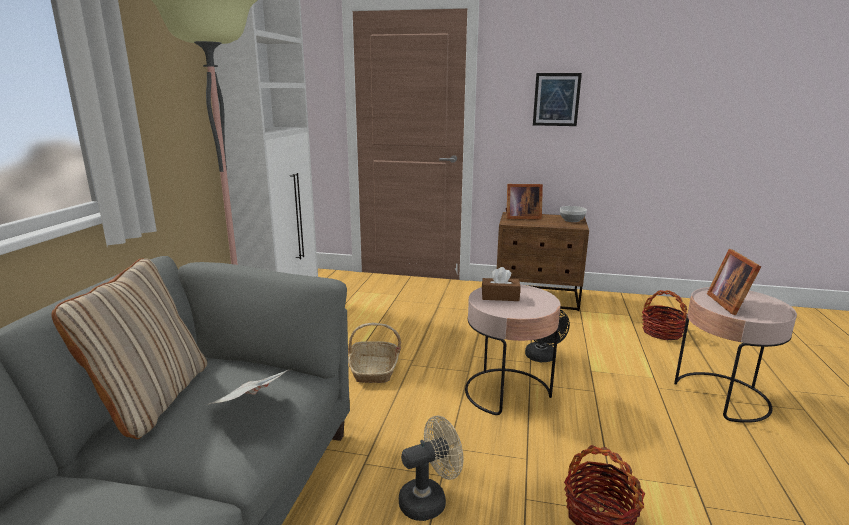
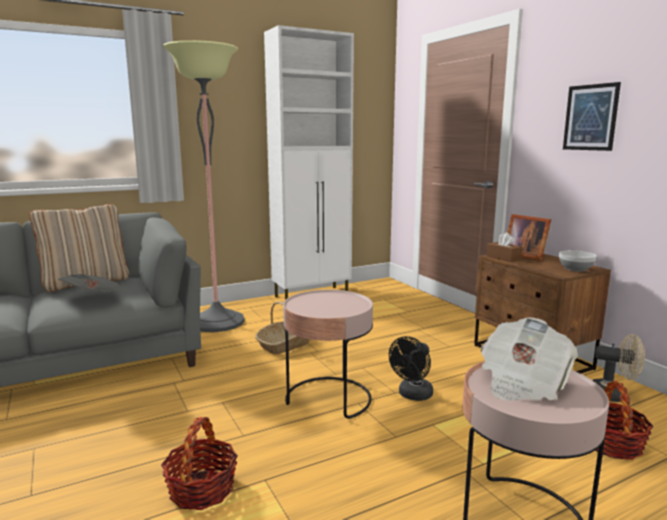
camera: 50 degrees right, 5 degrees down
beige fan [399,416,464,521] -> beige fan moved to [592,334,645,402]
brown tissue box [482,267,521,301] -> brown tissue box moved to [487,233,522,262]
picture frame [707,249,761,315] -> newspaper [481,317,578,401]

